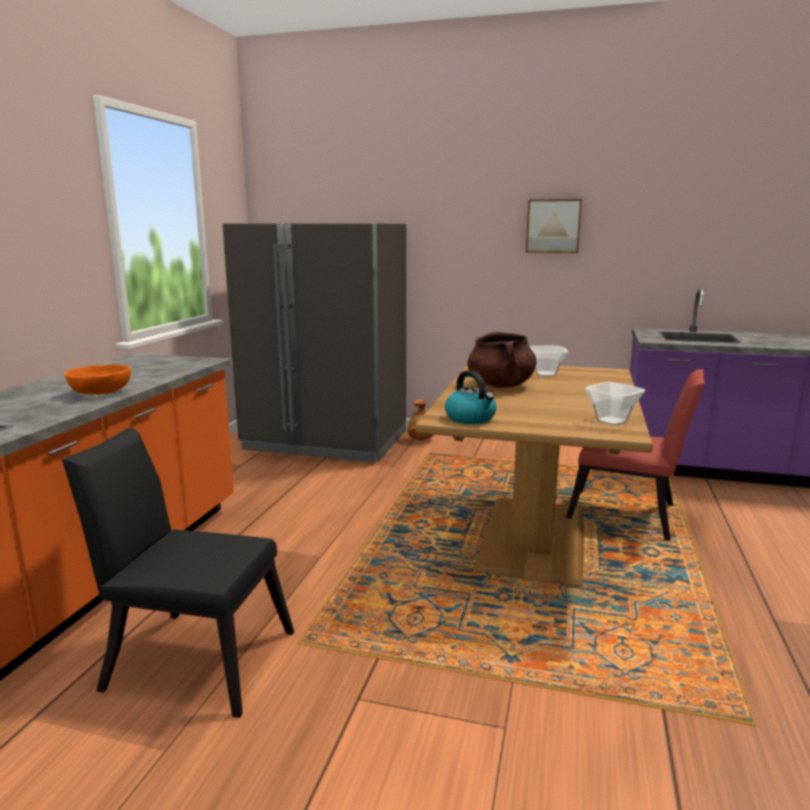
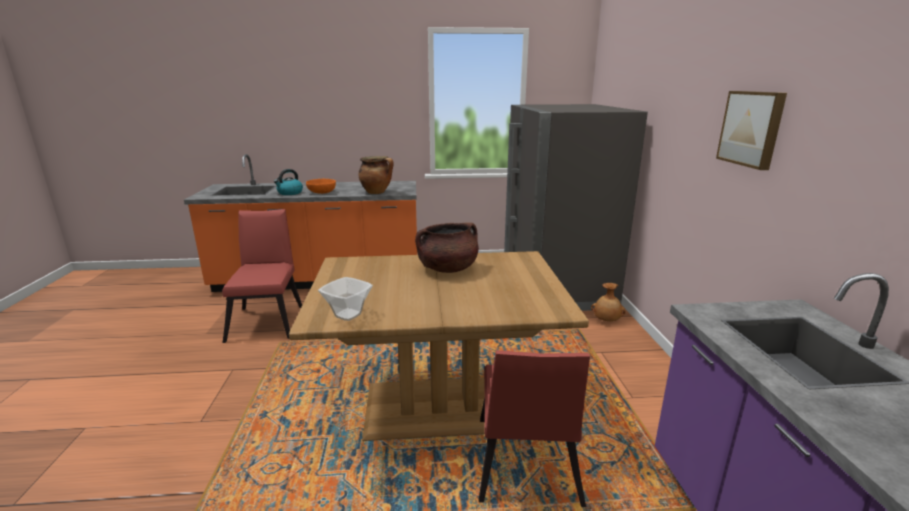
camera: 70 degrees right, 5 degrees up
black chair [62,428,294,718] -> red chair [222,209,302,343]
kettle [445,370,496,424] -> kettle moved to [274,169,303,195]
bowl [530,346,568,376] -> none
none -> cooking pot [358,156,394,194]

